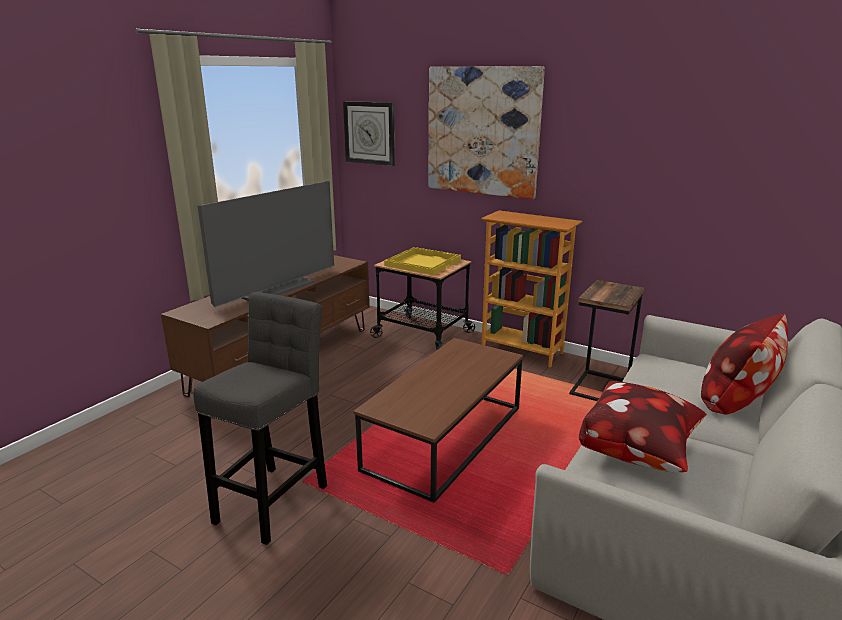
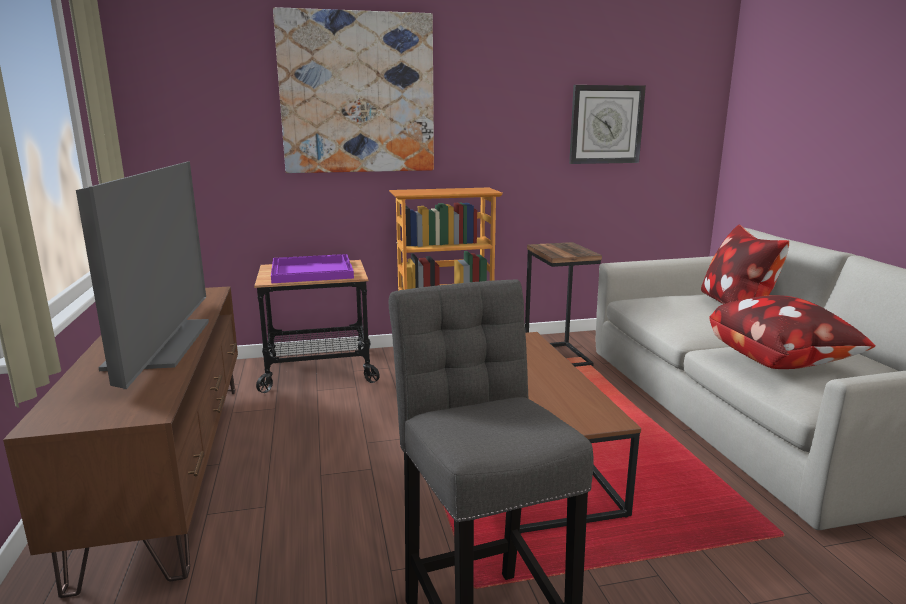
camera: 45 degrees left, 5 degrees down
wall clock [343,101,395,166] -> wall clock moved to [569,85,646,164]
yellow tray [384,247,461,275] -> purple tray [271,254,354,283]

